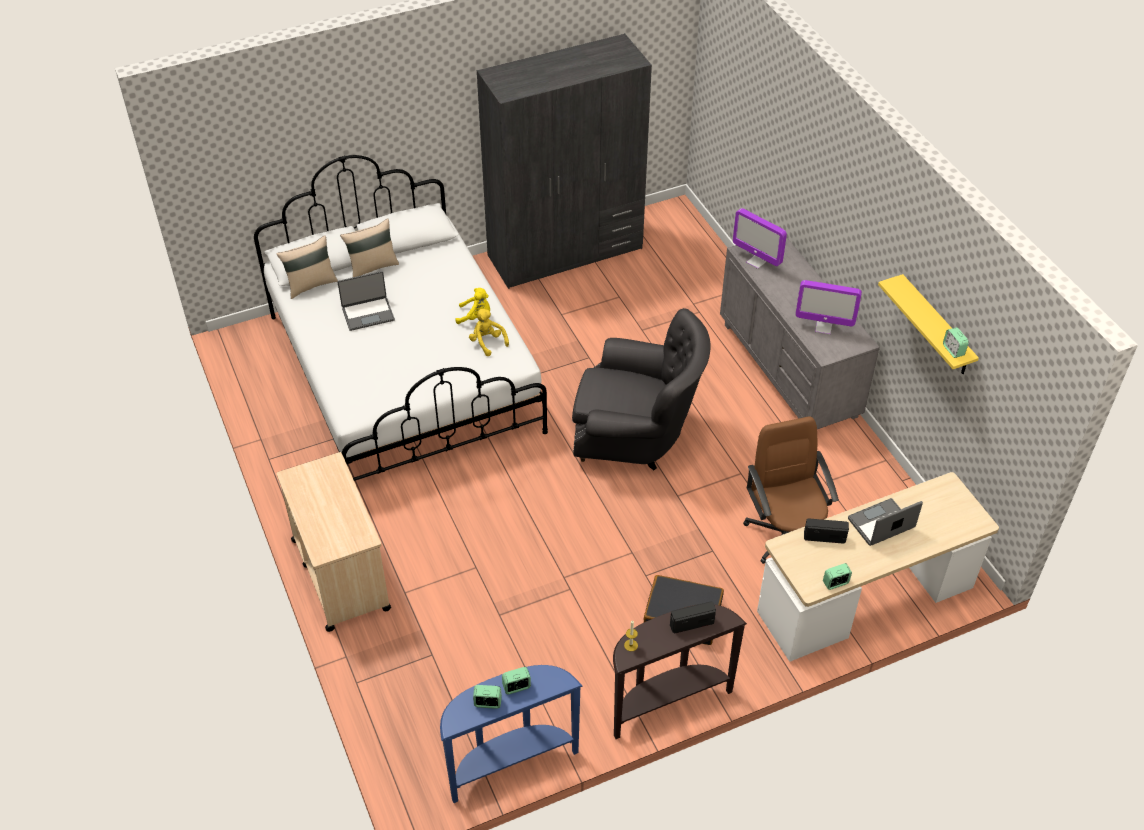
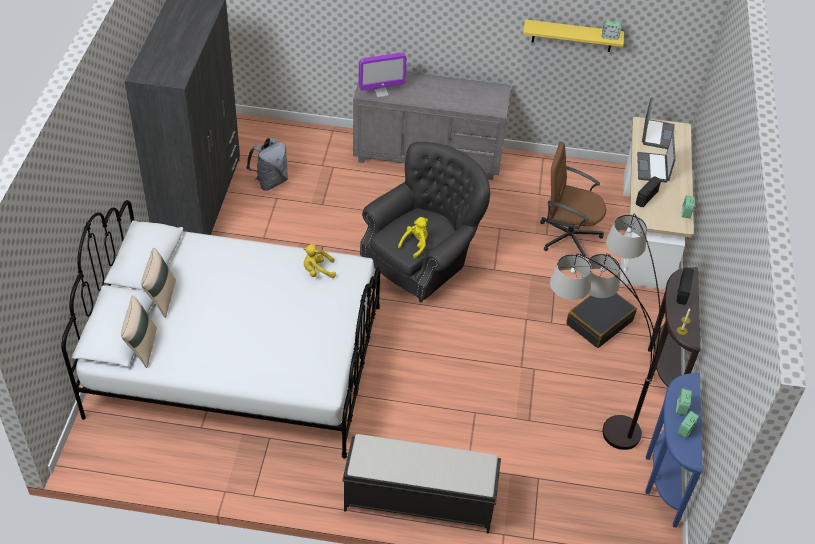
camera: 60 degrees left, 0 degrees up
beige cart [277,452,391,632] -> black bench [342,434,501,534]
laptop [338,271,395,331] -> laptop moved to [642,97,675,149]
yellow plush toy [455,288,490,324] -> yellow plush toy moved to [398,217,428,258]
monitor [795,280,862,335] -> none
none -> grey backpack [246,138,288,191]
none -> floor lamp [550,213,661,450]

